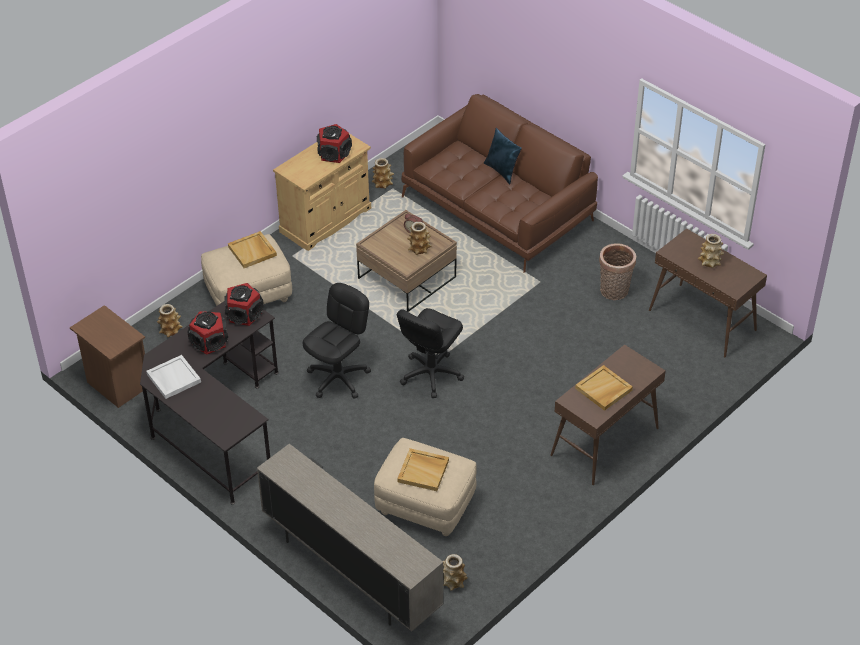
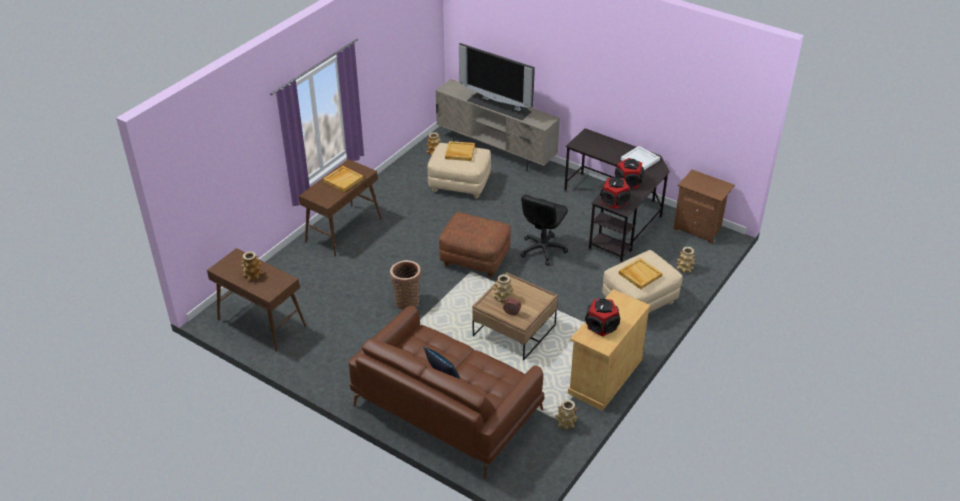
camera: 170 degrees right, 5 degrees down
black office chair [397,308,464,398] -> brown ottoman [439,212,511,277]
basket [599,243,636,300] -> basket moved to [390,260,421,310]
none -> television [459,43,535,120]

